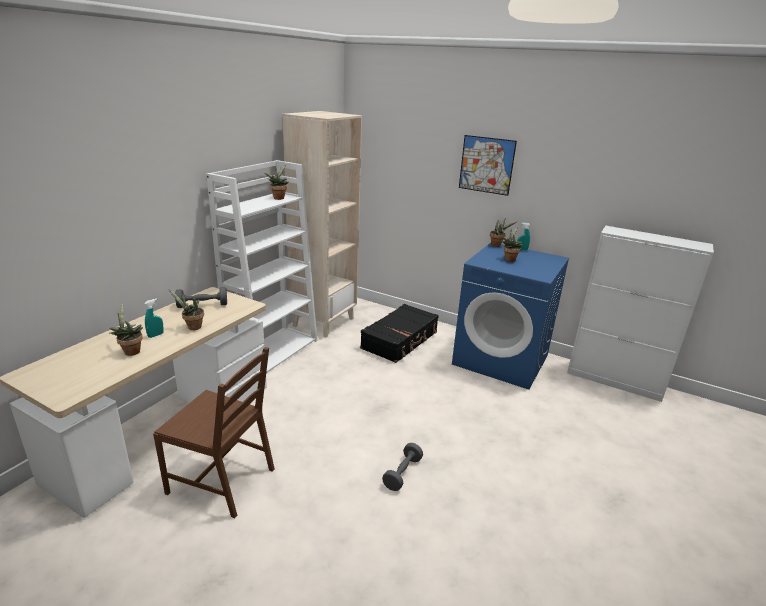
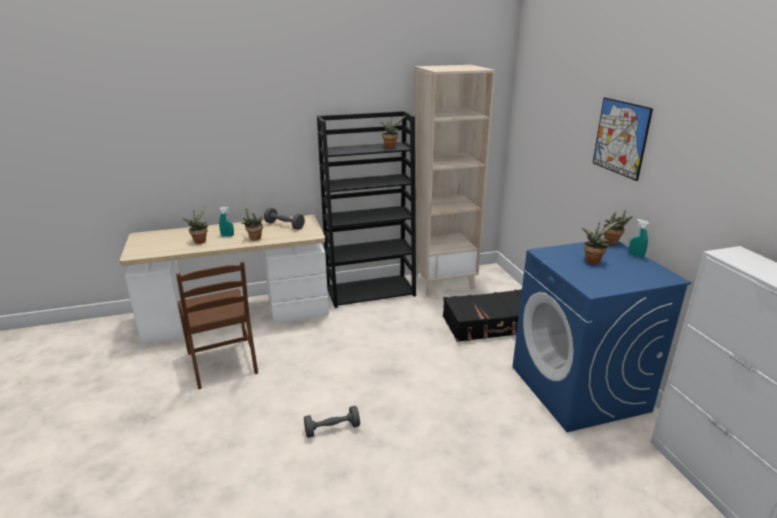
camera: 45 degrees right, 0 degrees up
white bookcase [206,160,317,373] -> black bookcase [317,111,416,308]

